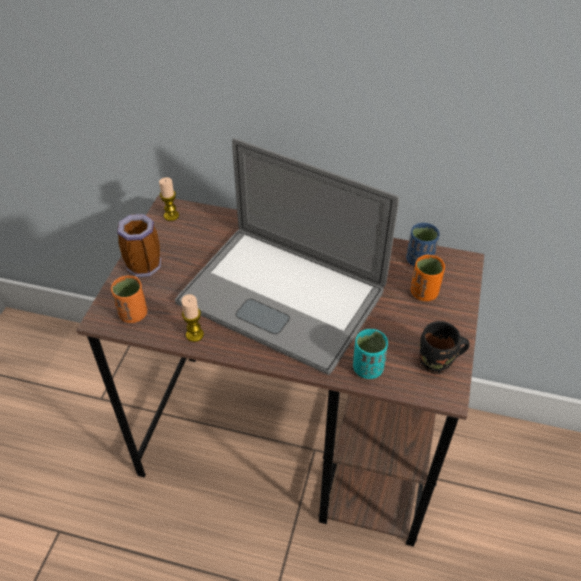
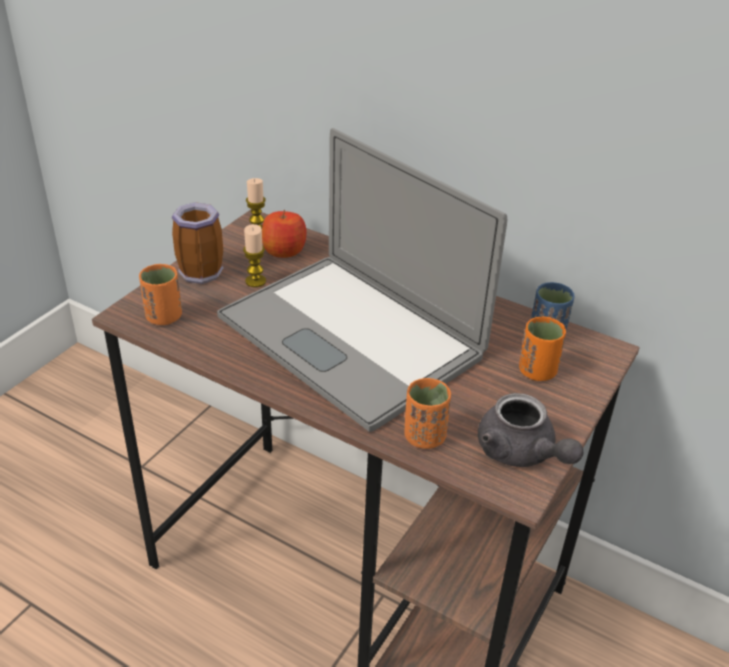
camera: 15 degrees right, 10 degrees down
candle [181,294,204,342] -> candle moved to [243,224,266,287]
turquoise cup [353,329,388,379] -> orange cup [405,378,451,449]
black mug [420,321,470,374] -> grey teapot [478,393,584,467]
none -> apple [262,210,307,258]

